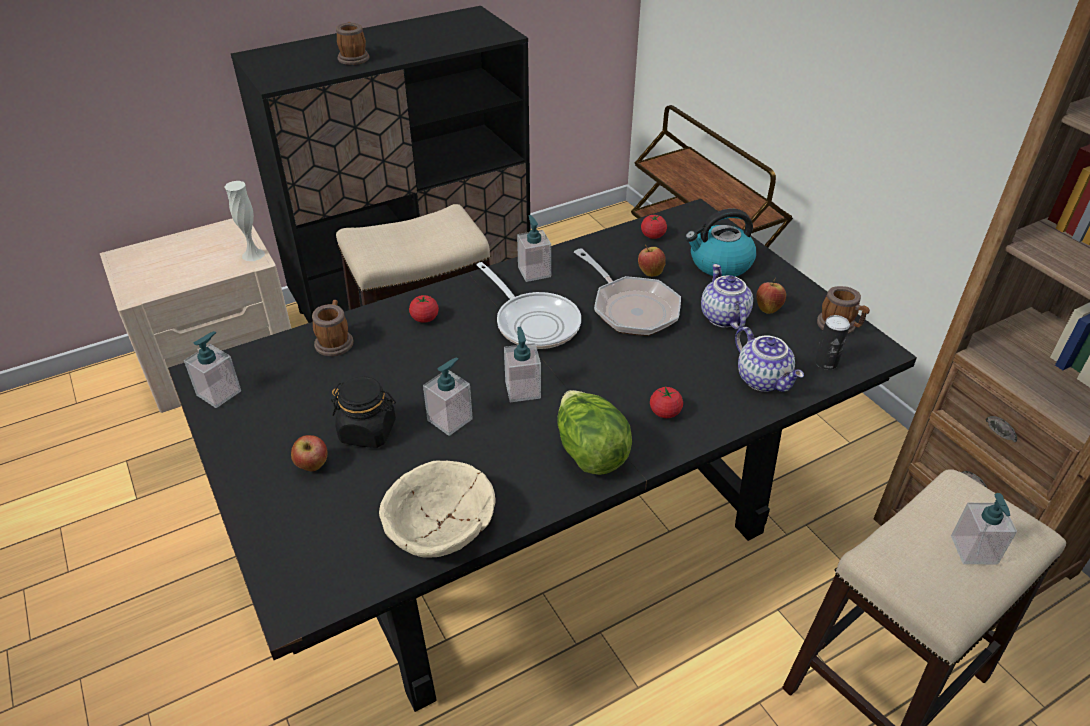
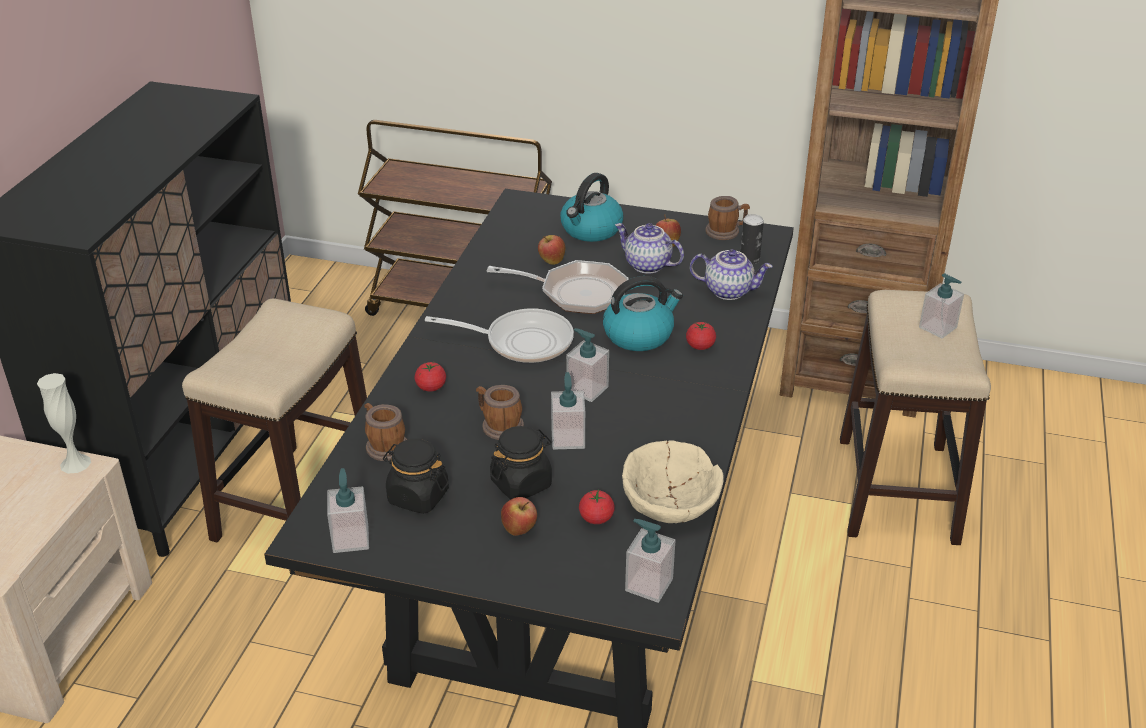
camera: 45 degrees left, 5 degrees down
mug [336,22,369,65] -> mug moved to [476,385,524,440]
soap dispenser [517,215,551,282] -> soap dispenser moved to [625,519,675,603]
lettuce [557,390,632,475] -> none
tomato [641,215,667,239] -> tomato moved to [579,489,615,524]
none -> black jar [383,438,449,514]
none -> kettle [603,276,683,351]

